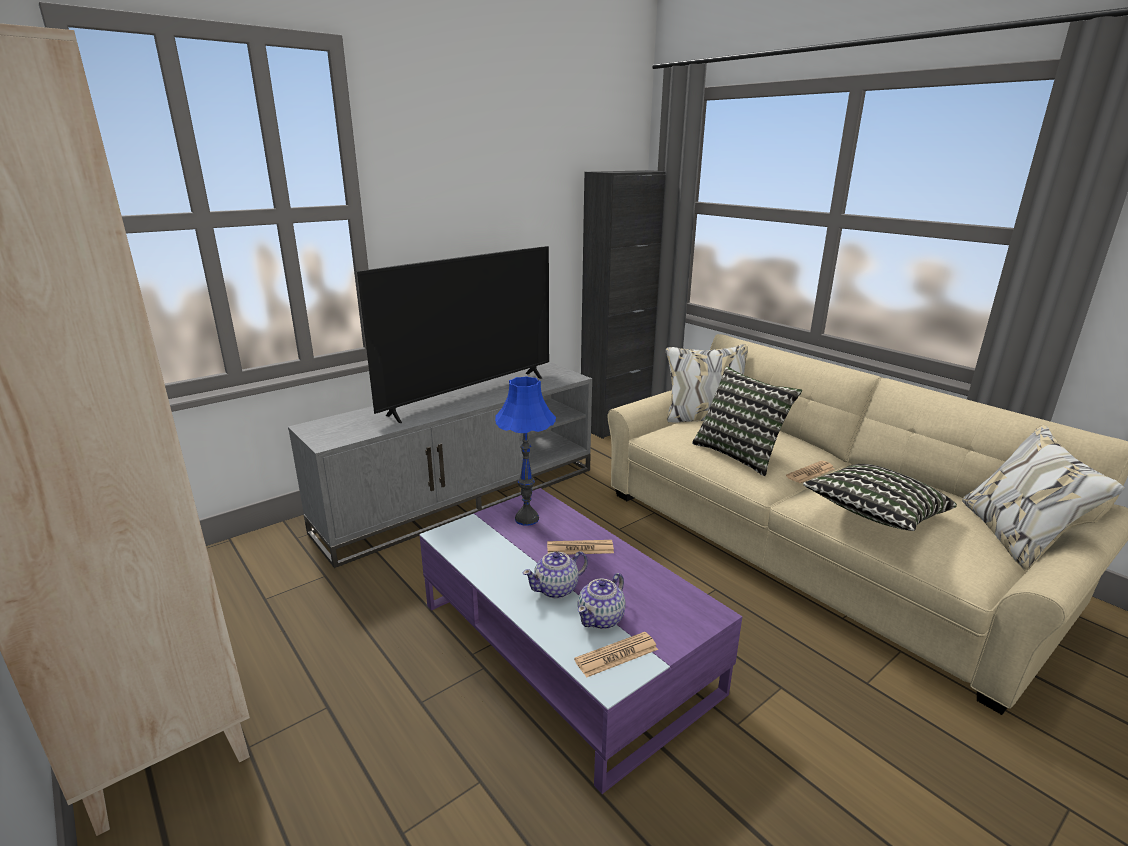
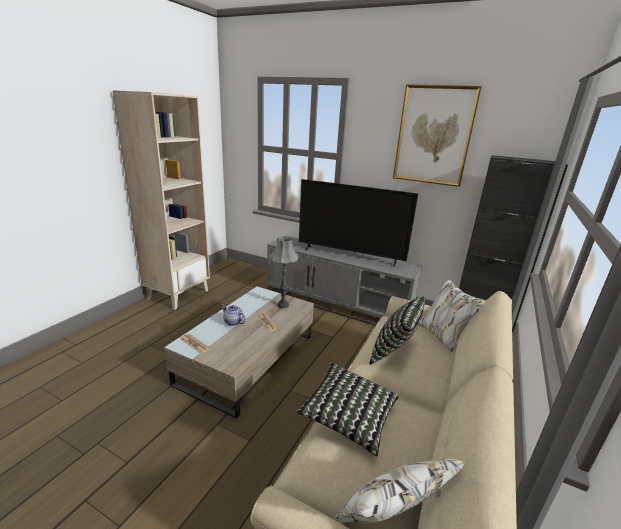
camera: 65 degrees right, 0 degrees up
purple coffee table [420,488,742,794] -> beige coffee table [165,286,314,418]
blue table lamp [495,376,556,526] -> grey table lamp [270,237,299,308]
teapot [578,573,626,629] -> none
newspaper [786,461,835,483] -> none
none -> picture [393,84,482,187]

